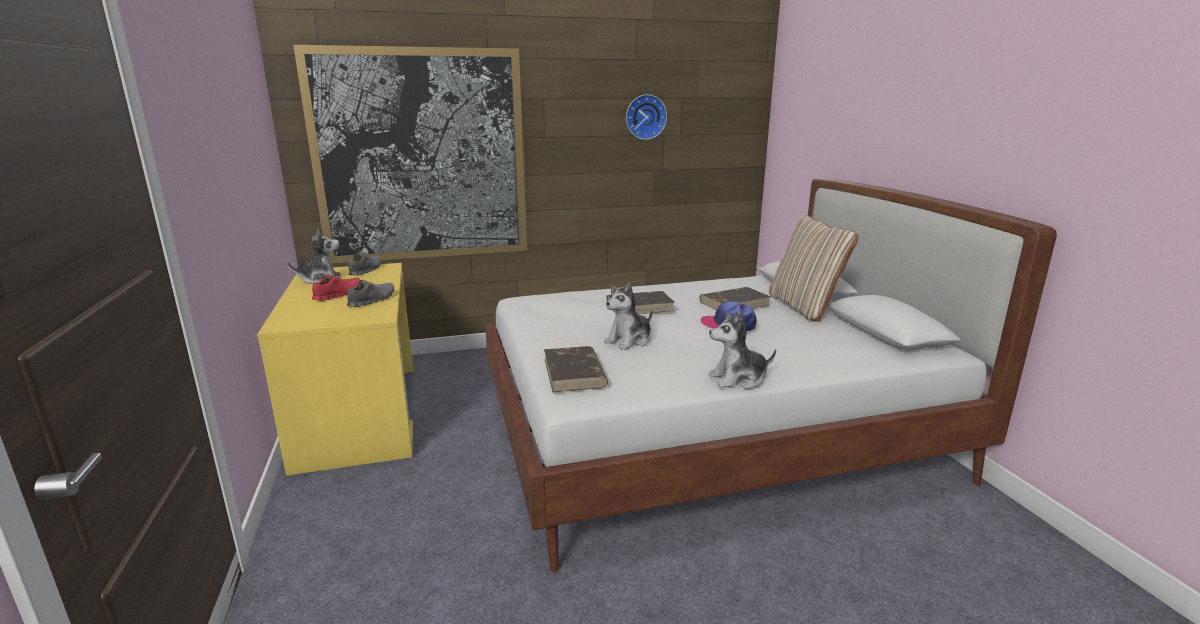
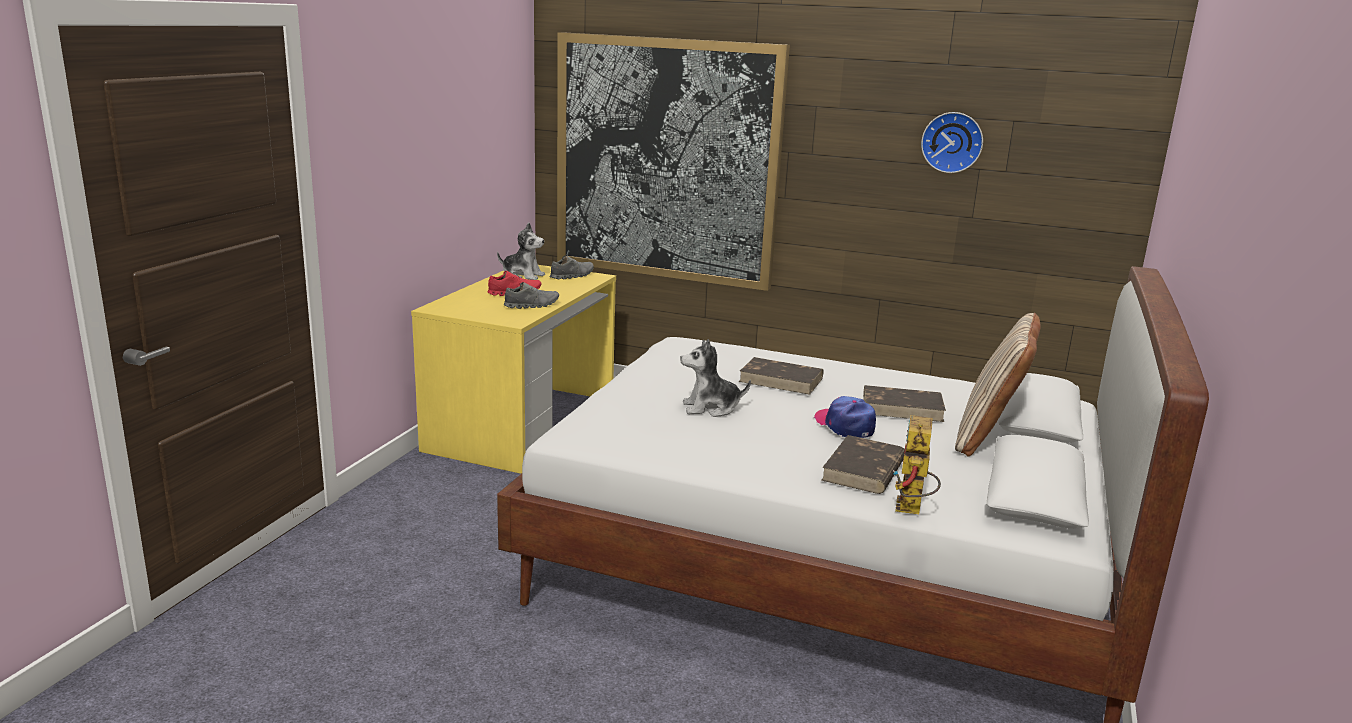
camera: 35 degrees right, 0 degrees up
brown book [544,346,608,392] -> brown book moved to [821,435,905,494]
plush toy [709,312,776,389] -> none
none -> toy robot [893,415,941,514]

